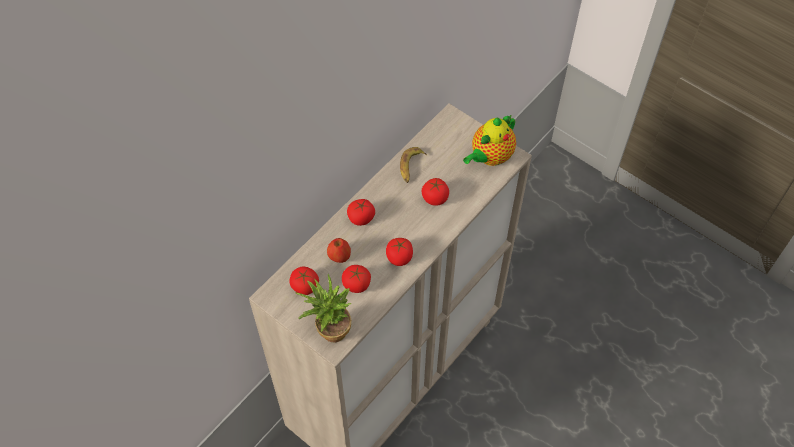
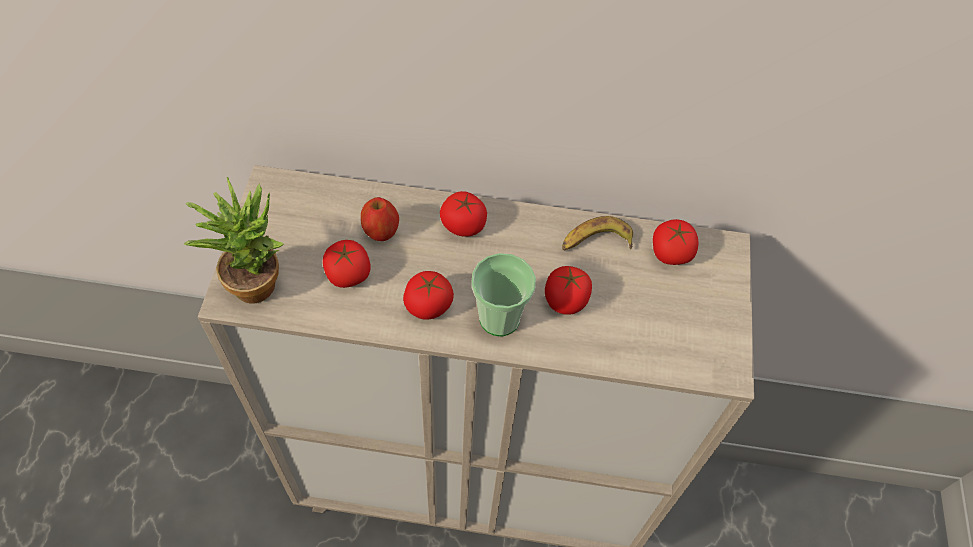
camera: 55 degrees right, 0 degrees up
tomato [289,266,319,295] -> tomato moved to [653,219,699,265]
teapot [463,114,516,166] -> none
none -> cup [471,253,536,337]

